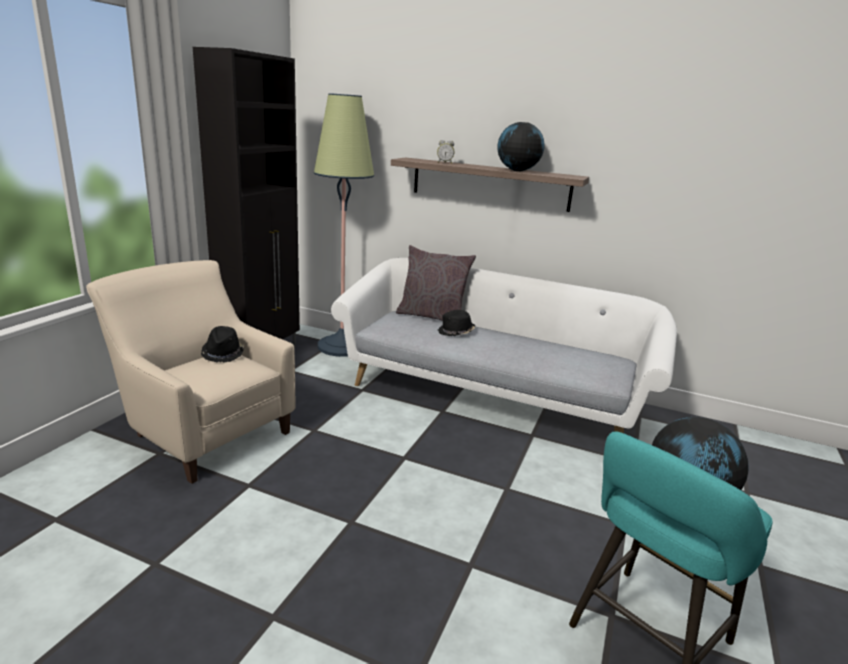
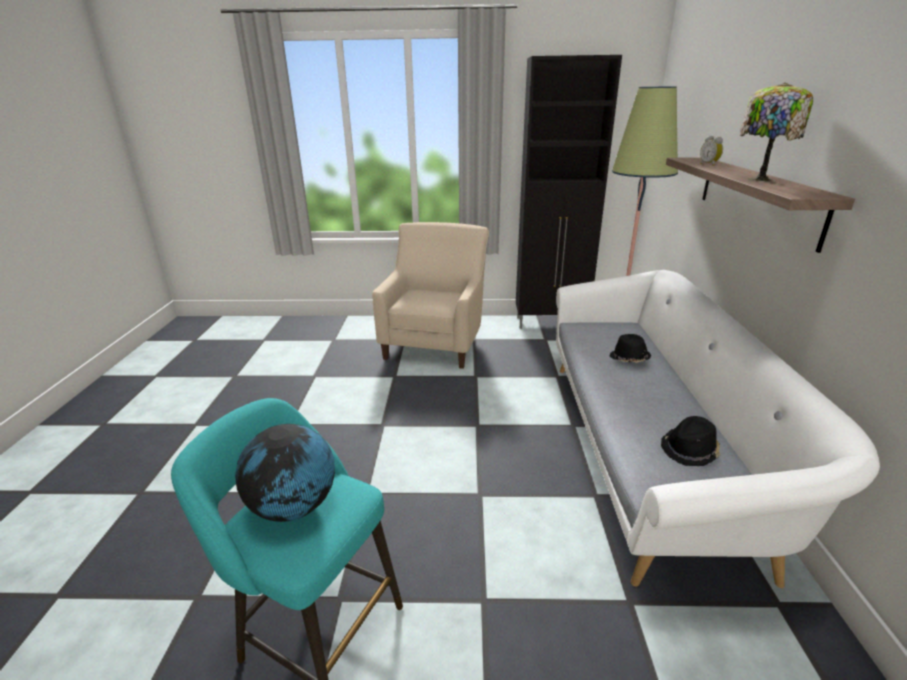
camera: 70 degrees right, 5 degrees up
black hat [201,326,244,362] -> black hat moved to [661,416,720,466]
grey pillow [396,245,476,321] -> none
globe [497,122,545,171] -> table lamp [740,83,813,182]

